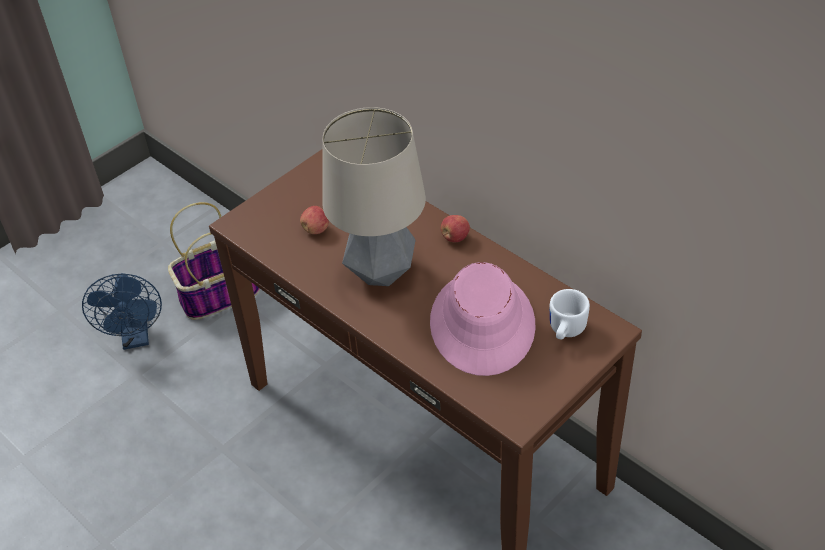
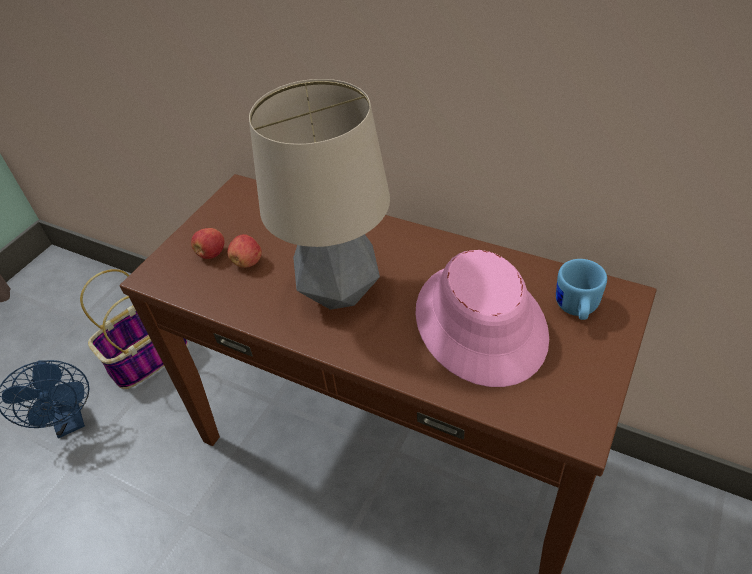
camera: 15 degrees left, 0 degrees up
apple [441,215,470,242] -> apple moved to [191,228,225,259]
white mug [550,289,590,339] -> blue mug [556,259,607,320]

